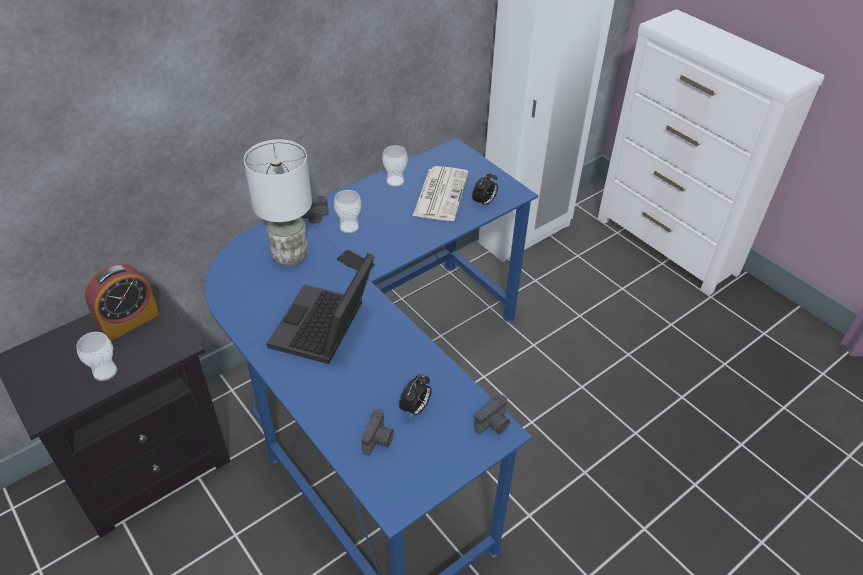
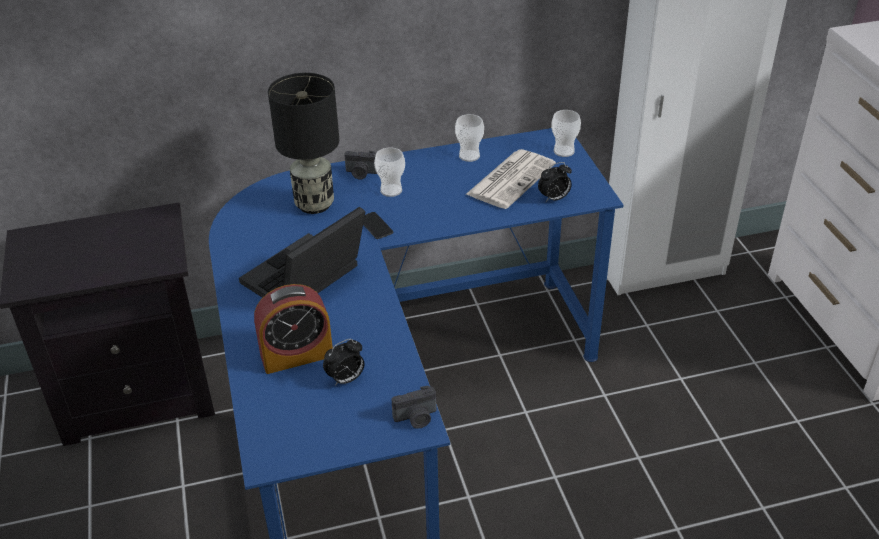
camera: 25 degrees right, 5 degrees down
cup [76,332,117,381] -> cup moved to [551,110,581,157]
alarm clock [85,264,160,341] -> alarm clock moved to [254,284,333,374]
white table lamp [244,139,312,266] -> black table lamp [268,73,339,214]
camera [361,409,394,455] -> none

